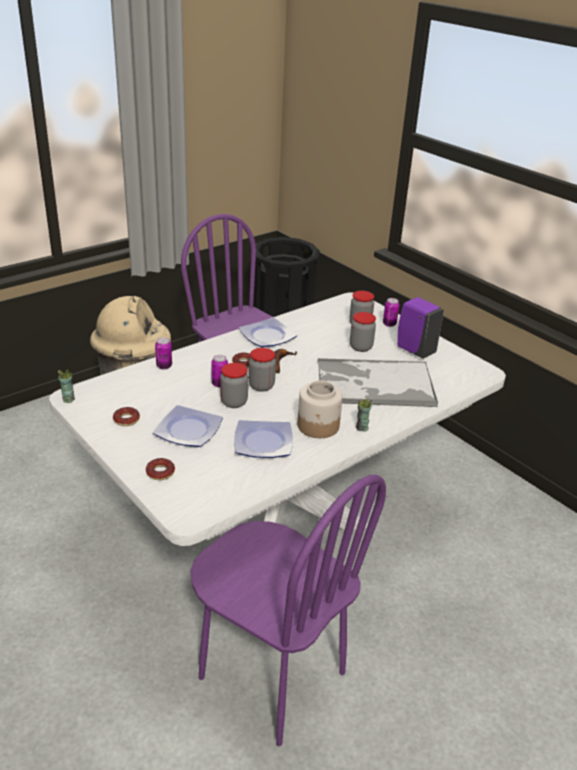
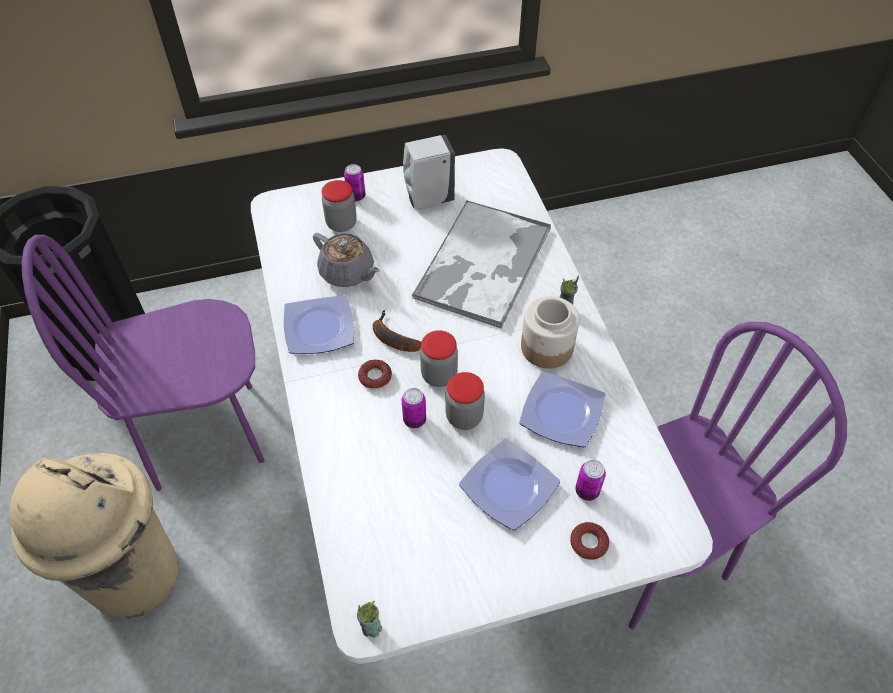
camera: 65 degrees left, 20 degrees up
donut [113,407,140,426] -> none
can [155,337,172,369] -> can moved to [575,460,606,501]
jar [350,312,376,352] -> none
purple soap dispenser [397,297,444,359] -> white soap dispenser [403,135,455,210]
none -> grey teapot [313,233,380,287]

